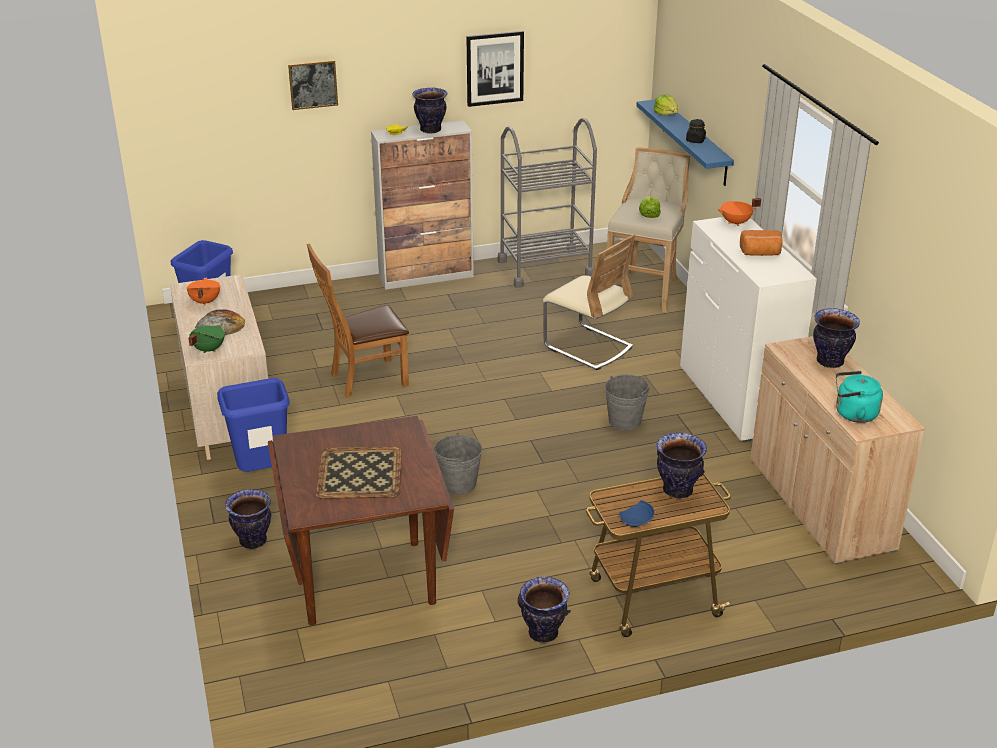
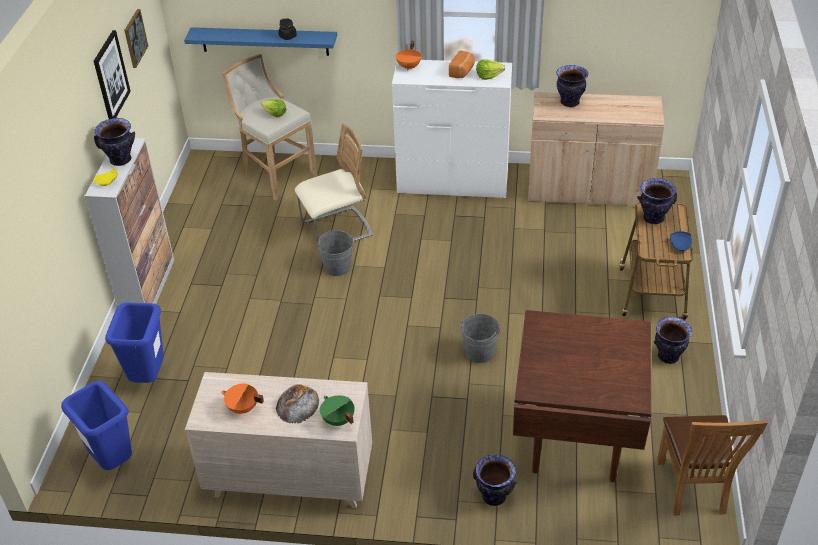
camera: 65 degrees left, 10 degrees up
blue trash can [217,378,290,472] -> blue trash can moved to [105,303,164,383]
picture [288,60,338,110] -> picture moved to [124,9,148,68]
brown chair [307,244,409,398] -> brown chair moved to [657,415,768,516]
tray [316,446,402,499] -> none
grey cart [498,118,597,288] -> none
grey bucket [605,374,649,430] -> grey bucket moved to [317,230,353,276]
lettuce [654,94,678,115] -> lettuce moved to [476,59,505,80]
turquoise kettle [836,371,883,423] -> none

